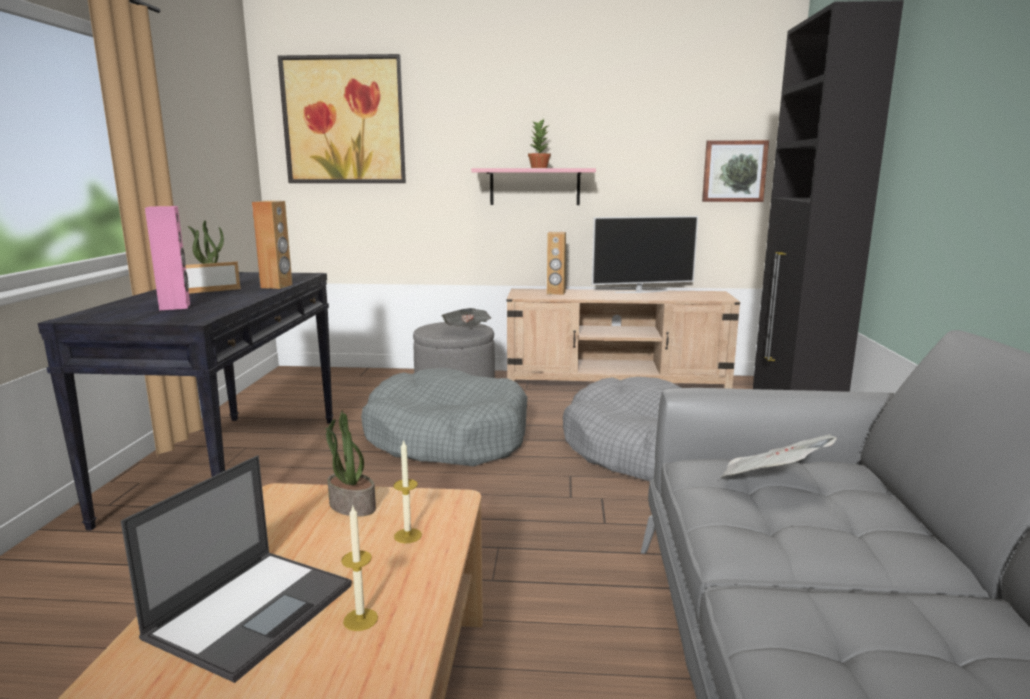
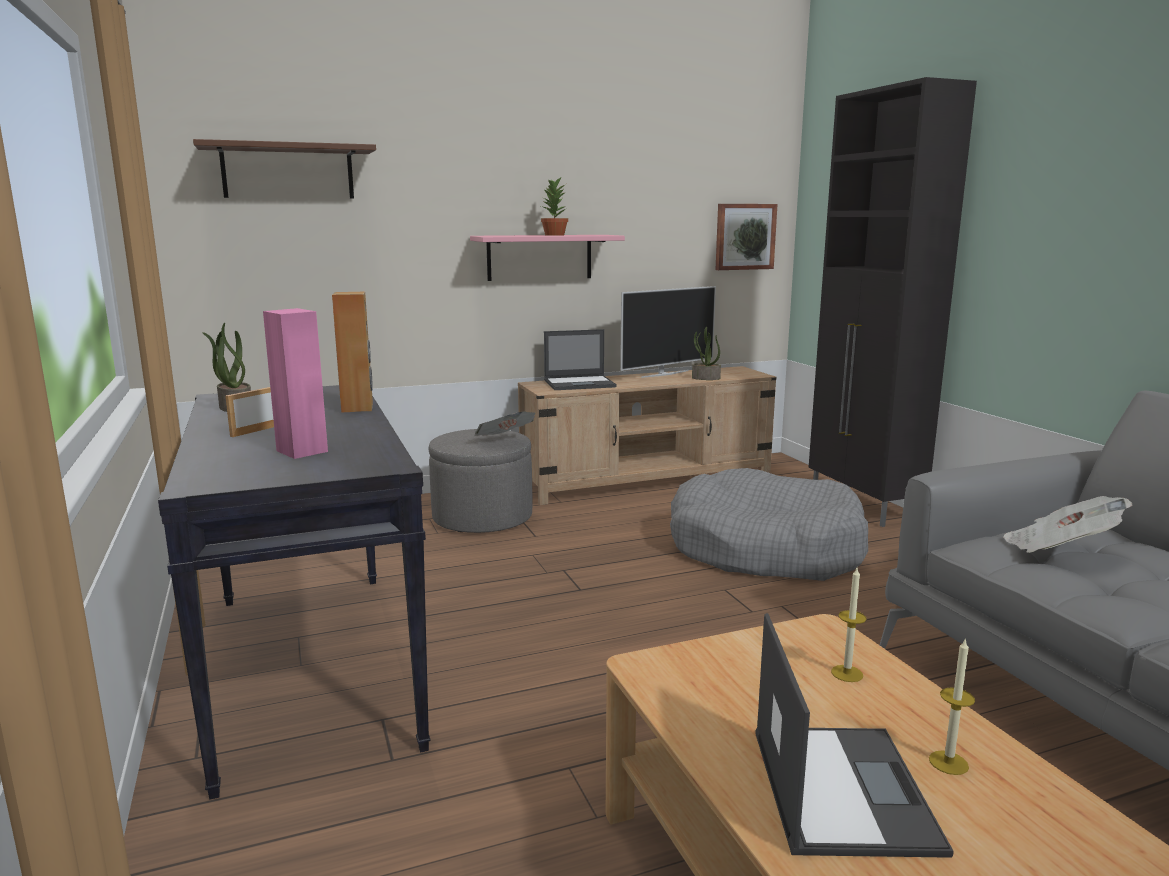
camera: 25 degrees left, 0 degrees up
picture [278,54,406,183] -> brown shelf [193,139,376,199]
potted plant [325,410,376,517] -> potted plant moved to [692,327,721,380]
grey dog bed [361,368,527,466] -> none
brown speaker [547,232,566,295] -> laptop [544,329,617,390]

